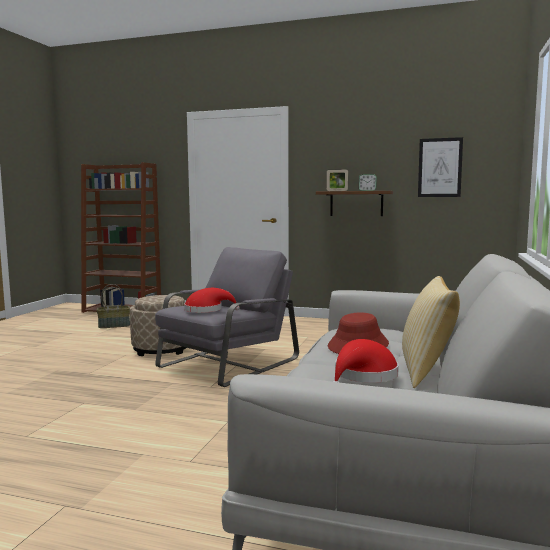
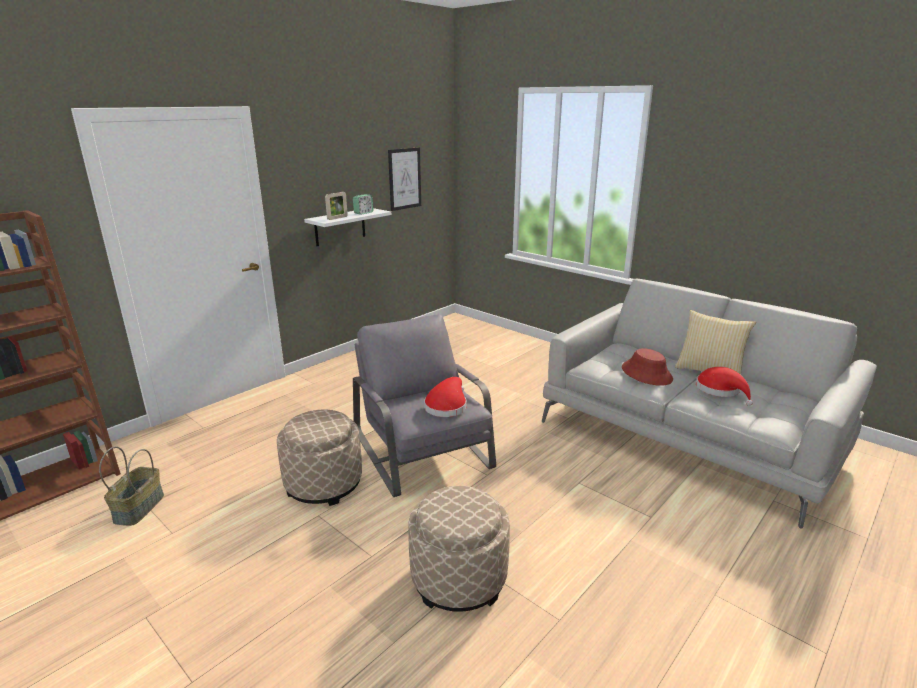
camera: 65 degrees left, 15 degrees up
brown shelf [316,191,393,216] -> white shelf [304,208,391,246]
none -> beige ottoman [408,486,510,612]

